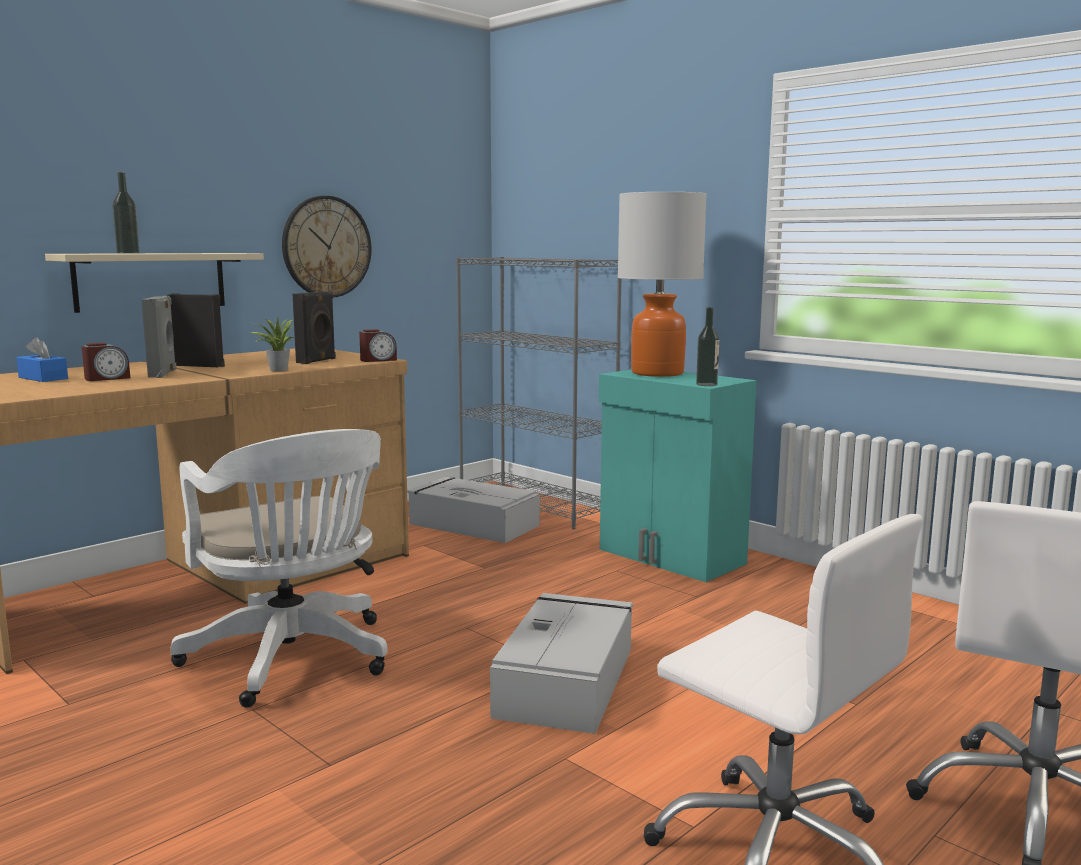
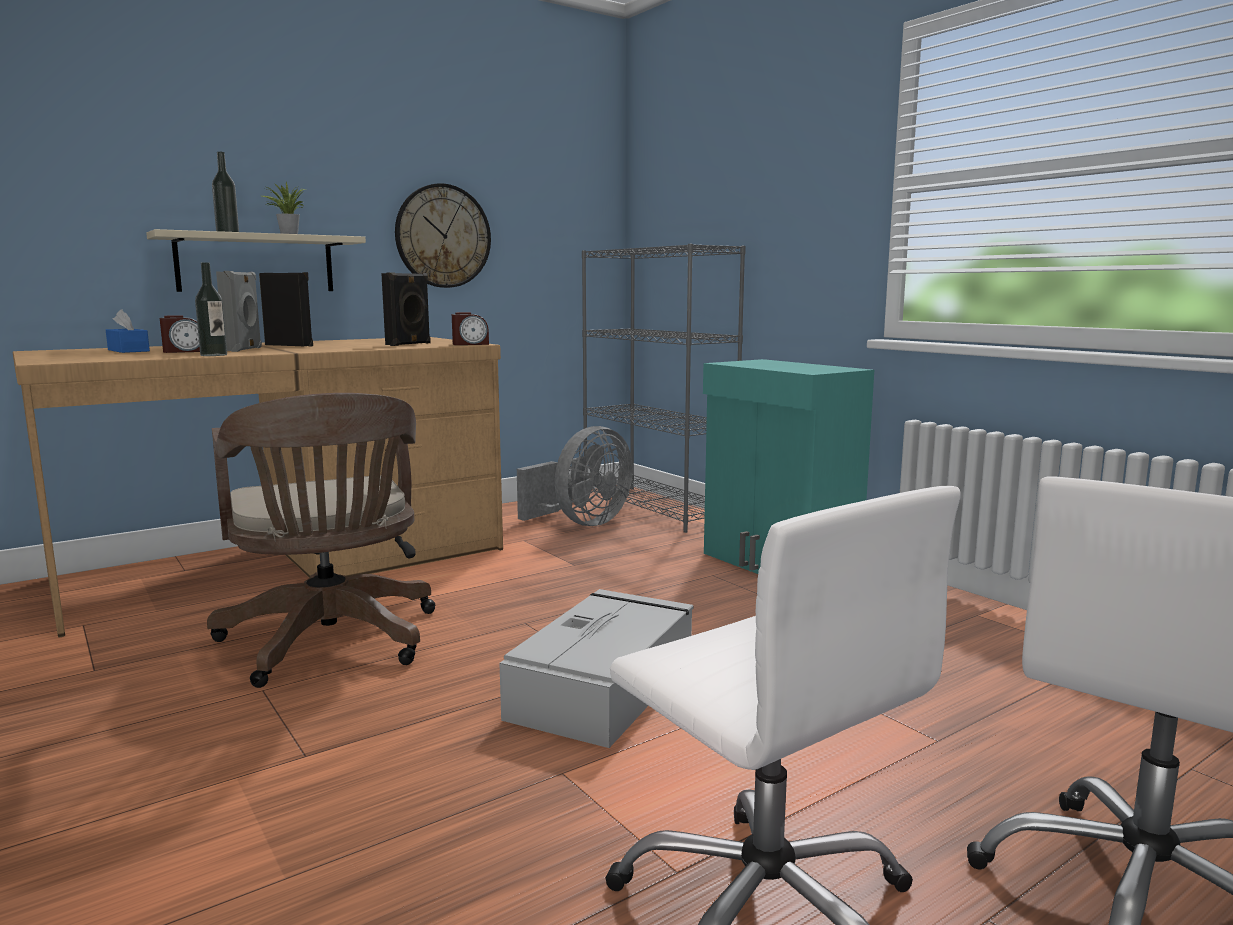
camera: 10 degrees right, 0 degrees up
white office chair [171,429,388,708] -> brown office chair [207,393,435,688]
potted plant [251,317,296,371] -> potted plant moved to [262,182,307,234]
grey storage box [407,477,540,543] -> grey fan [517,426,633,526]
table lamp [618,192,707,377] -> none
bottle [696,307,719,386] -> bottle moved to [195,262,227,356]

